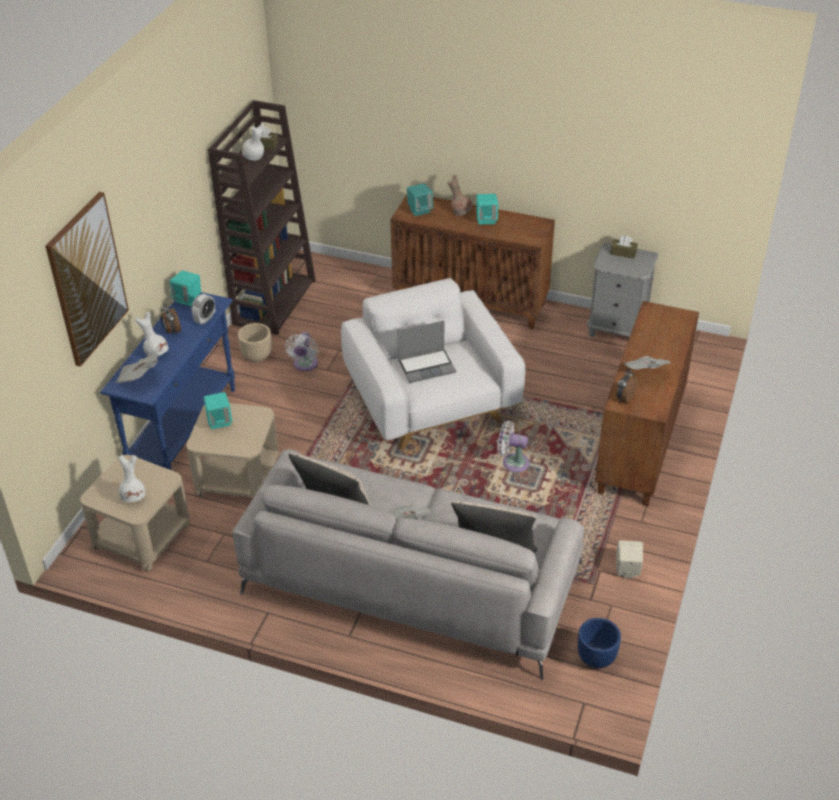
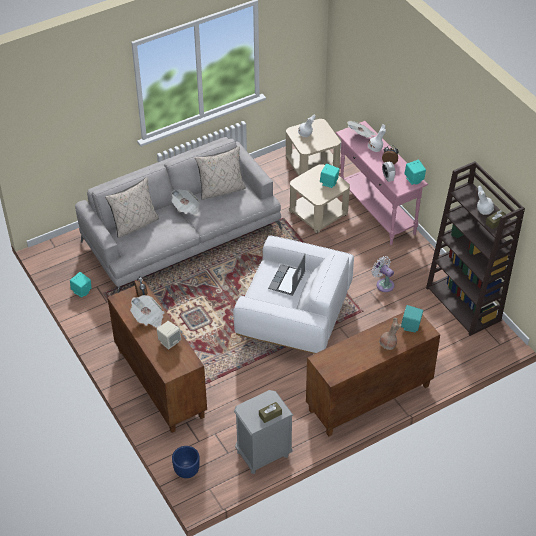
camera: 130 degrees right, 5 degrees up
picture [45,192,129,367] -> none
blue console table [100,292,235,470] -> pink console table [336,121,428,245]
beige planter [238,323,272,363] -> none
turquoise speaker [476,194,498,225] -> turquoise speaker moved to [70,272,91,297]
white fan [497,420,530,472] -> none
blue planter [578,618,621,668] -> blue planter moved to [172,446,200,478]
beige speaker [616,540,643,578] -> beige speaker moved to [156,321,181,350]

